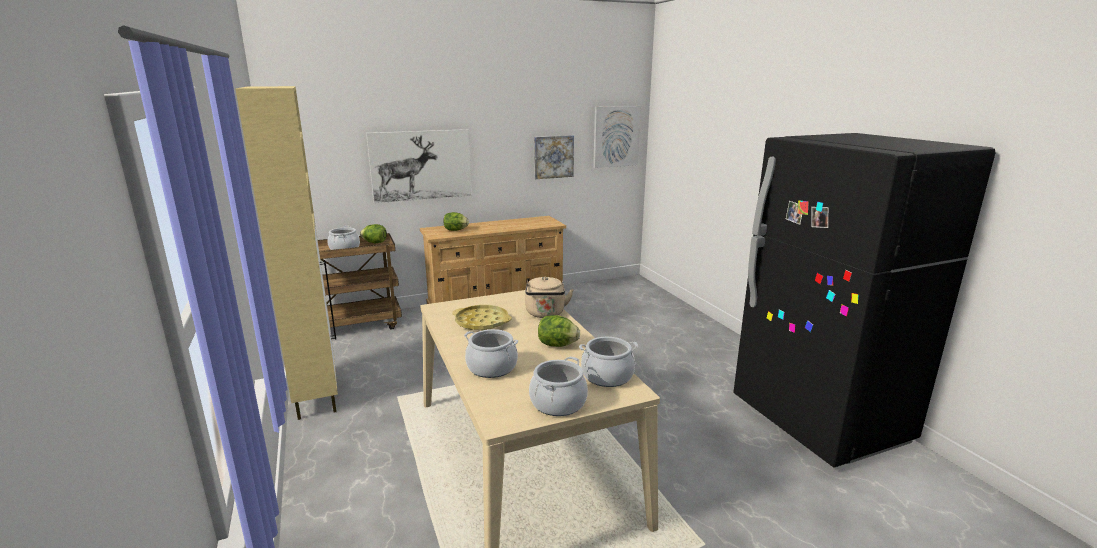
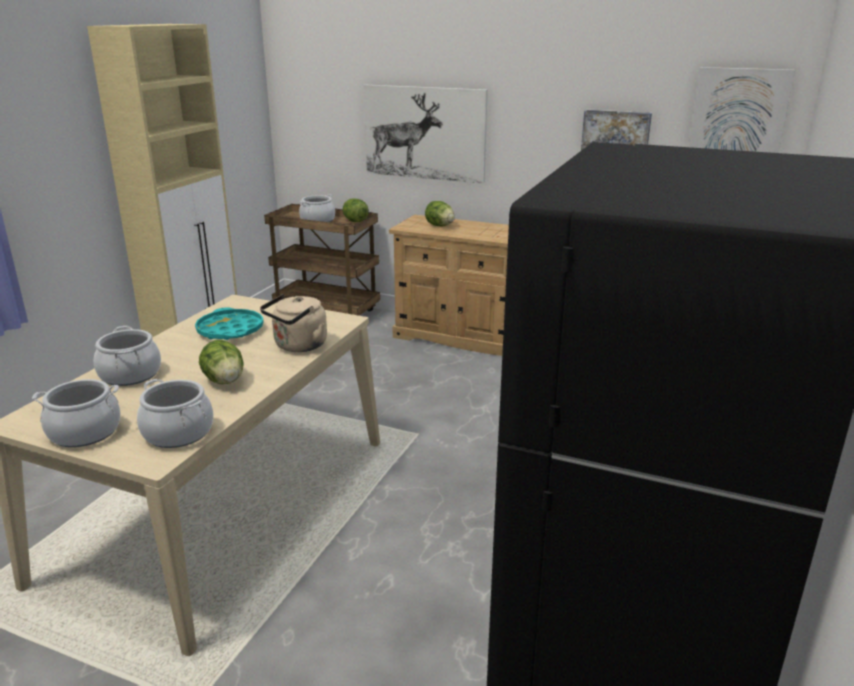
camera: 45 degrees right, 5 degrees up
yellow tray [453,305,512,330] -> turquoise tray [195,307,264,340]

